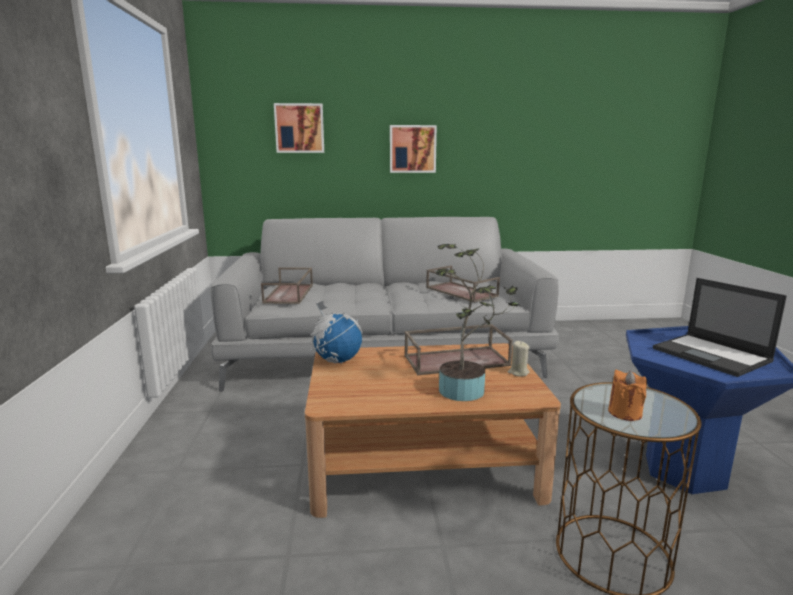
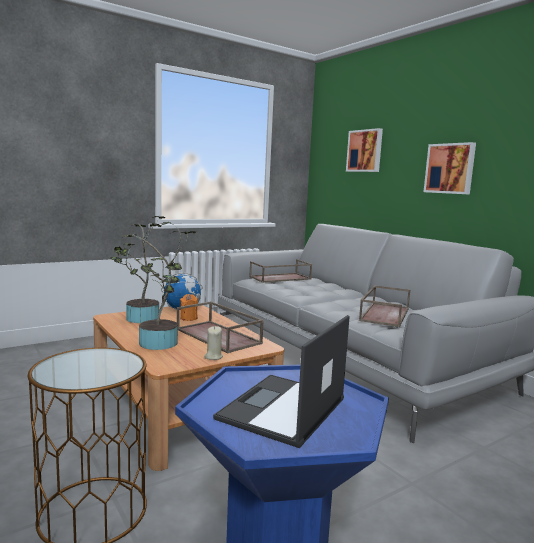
camera: 60 degrees right, 5 degrees down
orange candle [608,370,647,421] -> orange candle moved to [180,294,198,321]
none -> potted plant [110,216,166,323]

